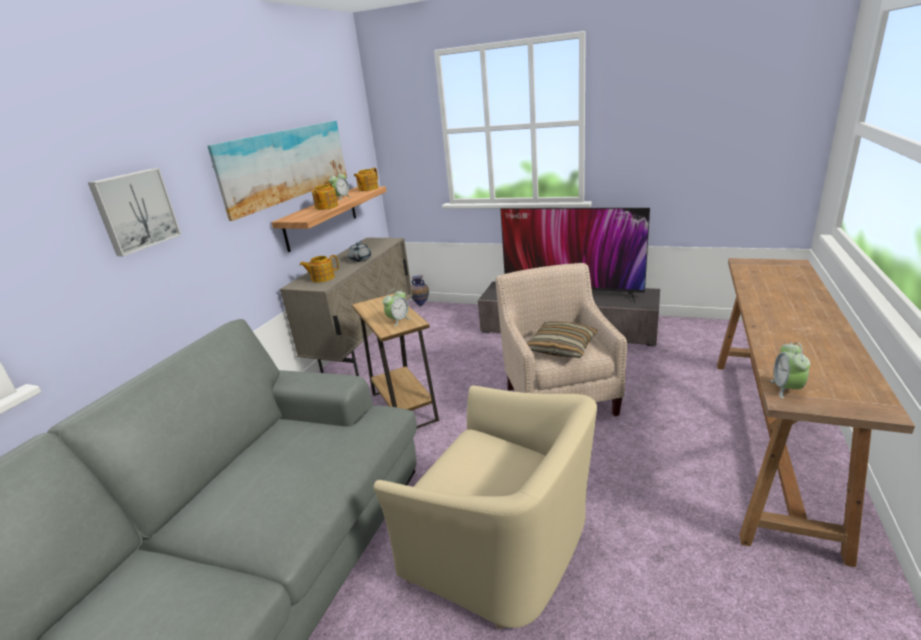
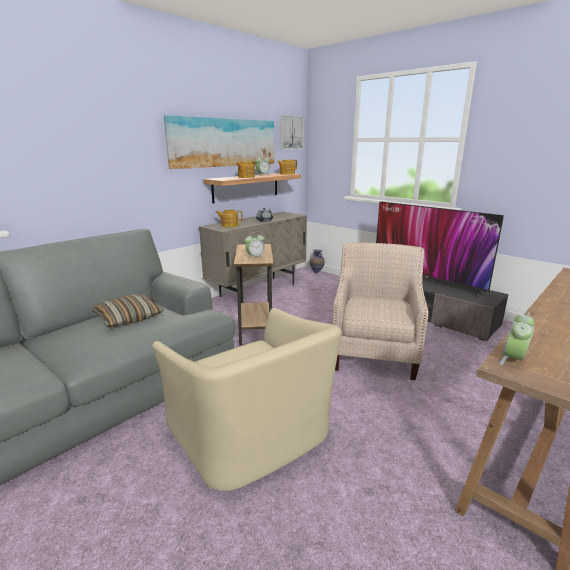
camera: 20 degrees right, 5 degrees down
picture [88,168,181,256] -> picture moved to [280,115,304,149]
pillow [527,322,597,358] -> pillow moved to [91,294,163,327]

